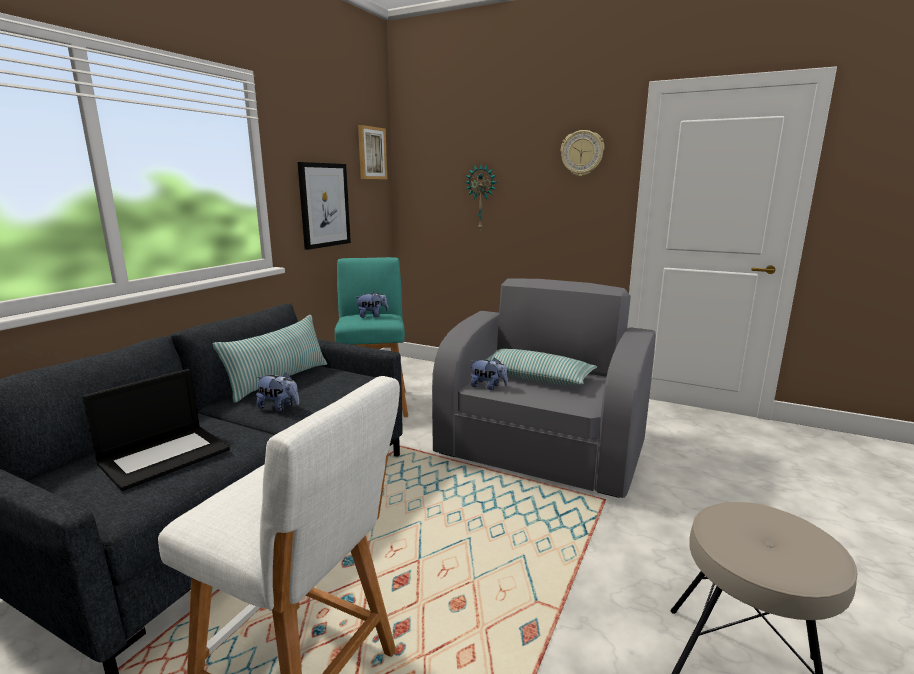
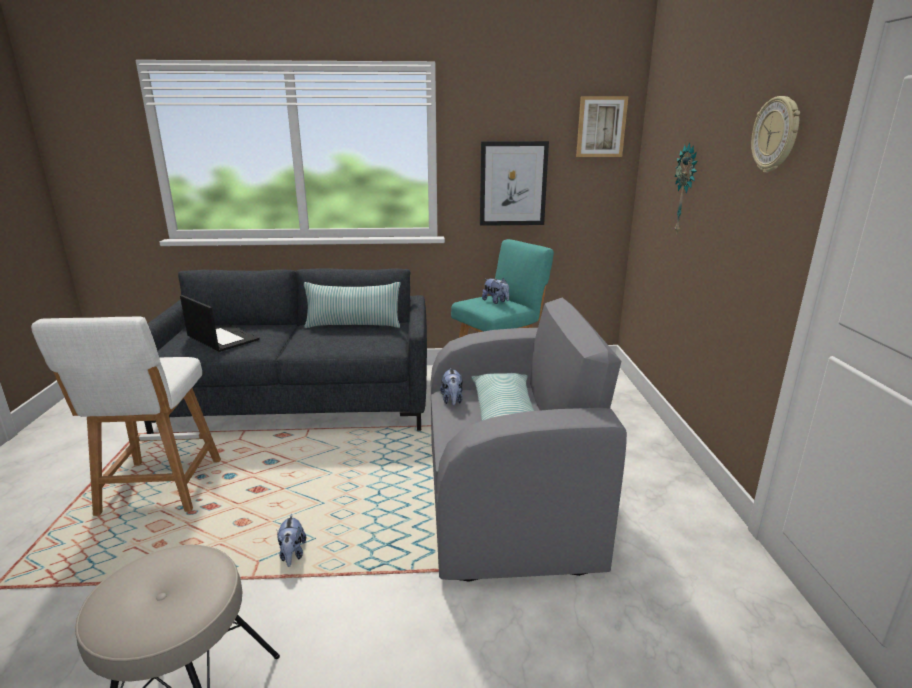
camera: 60 degrees right, 5 degrees up
laptop [82,369,230,491] -> laptop turned 150 degrees counterclockwise [180,295,260,352]
plush toy [256,372,299,412] -> plush toy moved to [277,513,306,567]

